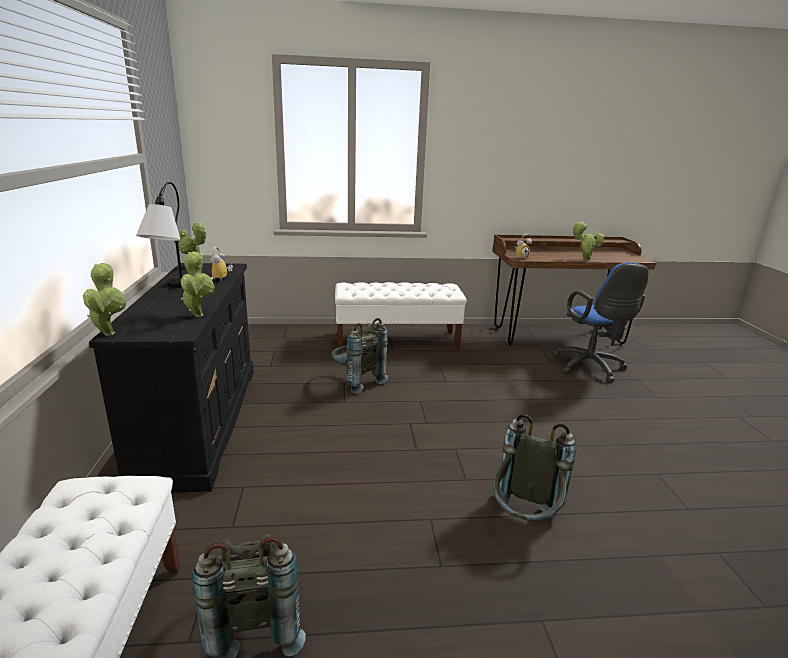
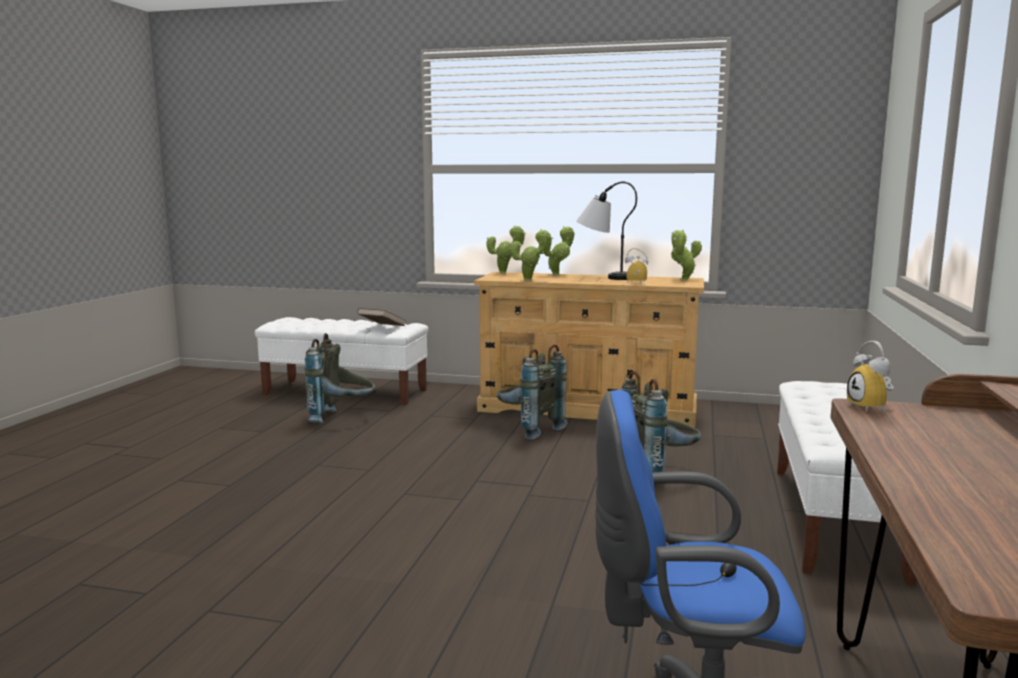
camera: 110 degrees right, 10 degrees down
black dresser [89,263,254,493] -> beige dresser [474,272,704,428]
grey backpack [494,414,577,521] -> grey backpack moved to [497,344,568,439]
potted plant [573,222,604,261] -> potted plant moved to [544,226,575,275]
none -> brown book [357,308,406,326]

